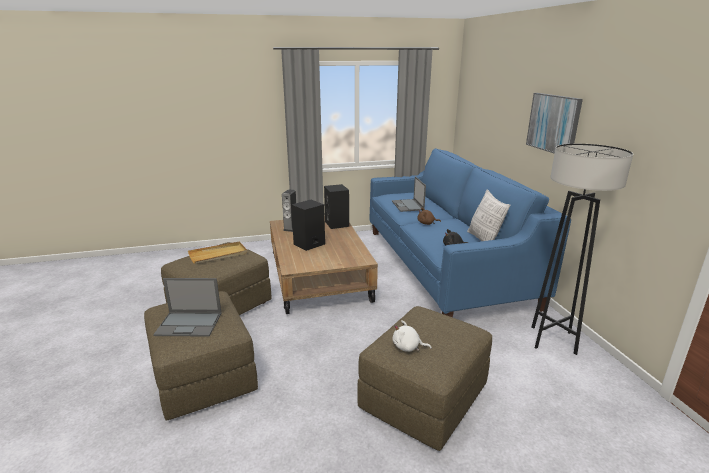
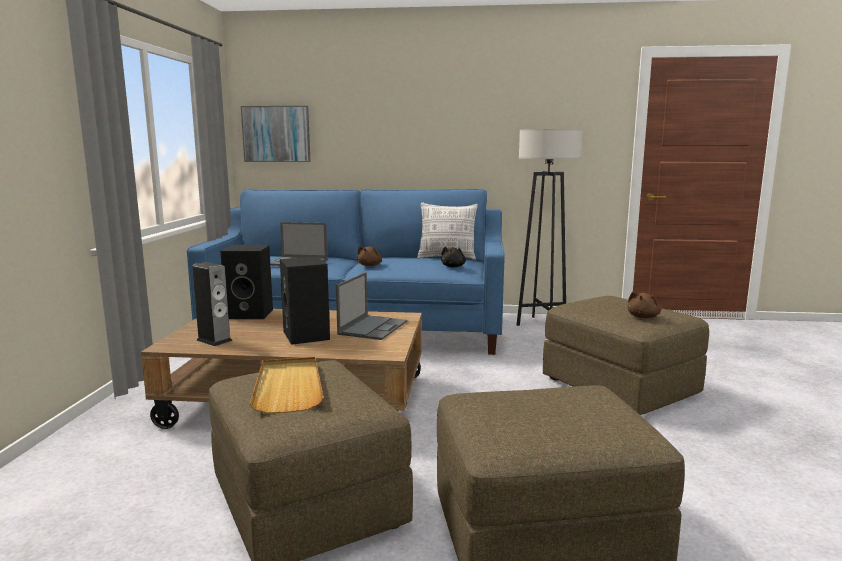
camera: 70 degrees left, 10 degrees down
laptop [153,278,222,337] -> laptop moved to [336,272,407,340]
white plush toy [393,320,432,352] -> brown plush toy [627,291,661,318]
picture [526,93,583,154] -> picture moved to [241,106,311,162]

